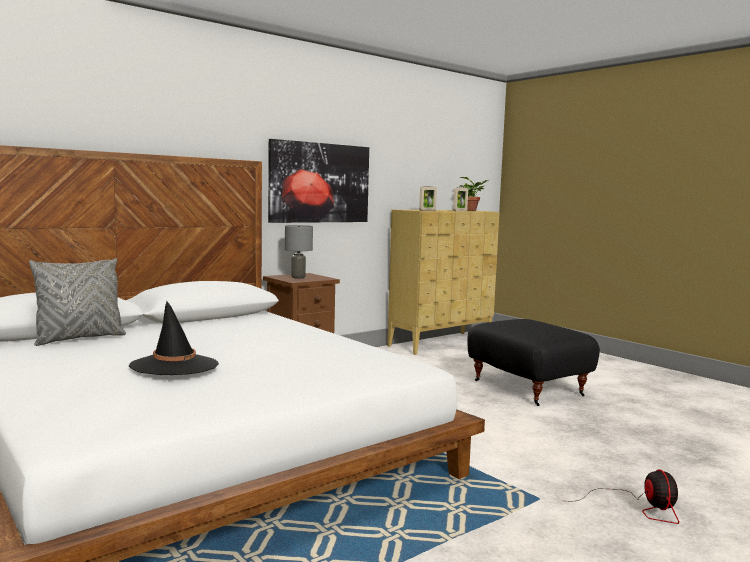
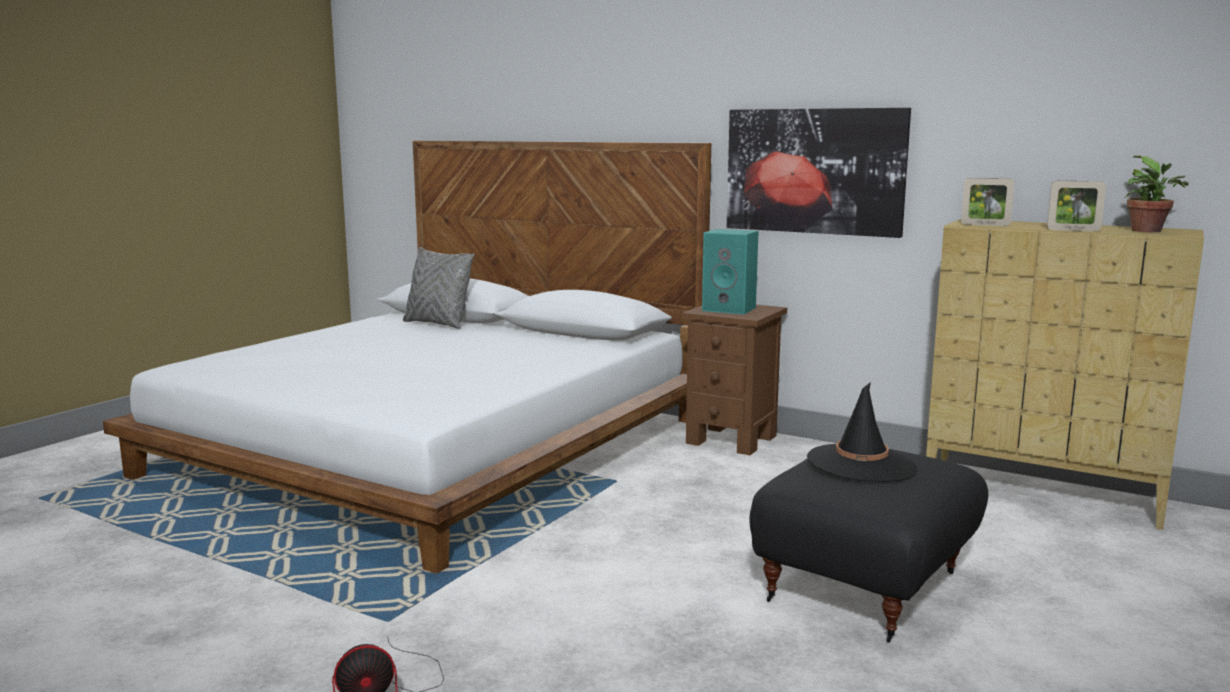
camera: 70 degrees right, 5 degrees up
black hat [129,301,219,375] -> black hat moved to [807,382,917,482]
grey table lamp [285,225,313,279] -> turquoise speaker [702,229,759,315]

